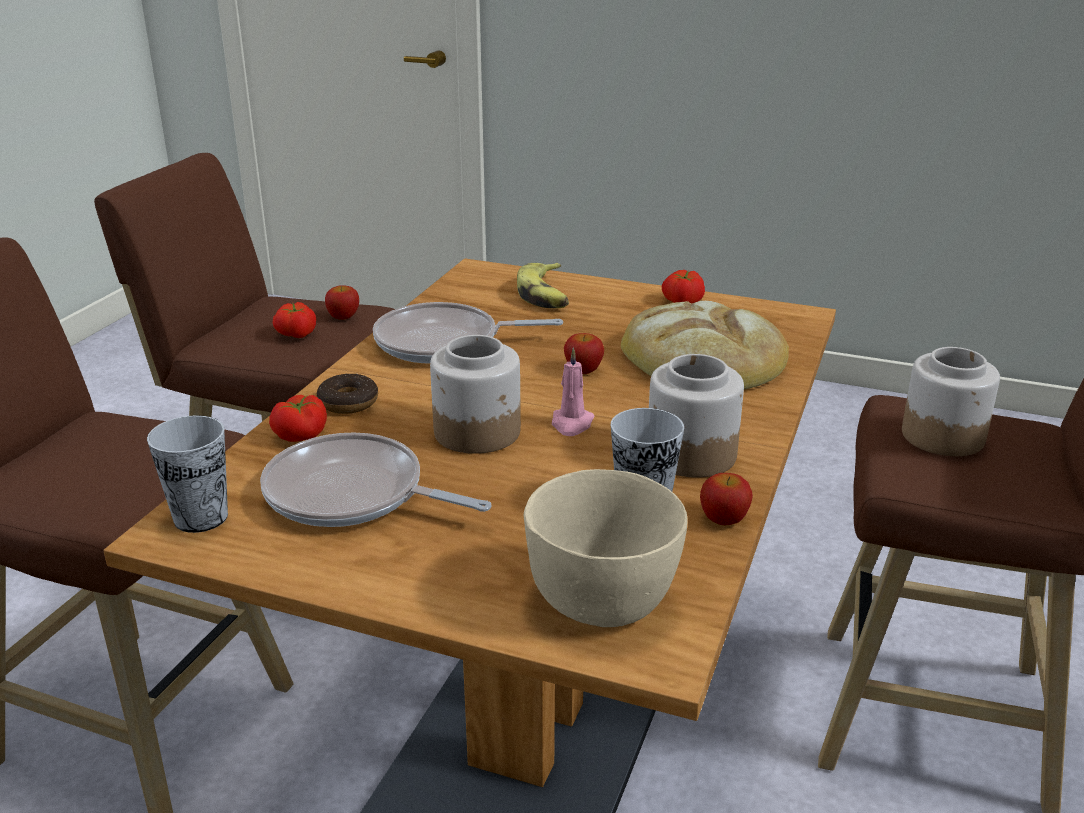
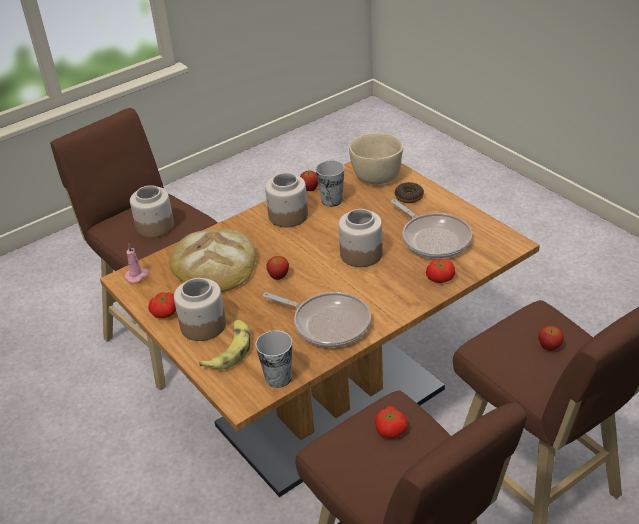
camera: 145 degrees left, 10 degrees up
cup [147,415,228,533] -> cup moved to [255,330,292,388]
donut [317,373,378,414] -> donut moved to [395,182,424,203]
apple [325,285,359,320] -> apple moved to [538,325,564,351]
pink candle [552,348,595,436] -> pink candle moved to [125,244,149,283]
none -> jar [174,278,226,341]

